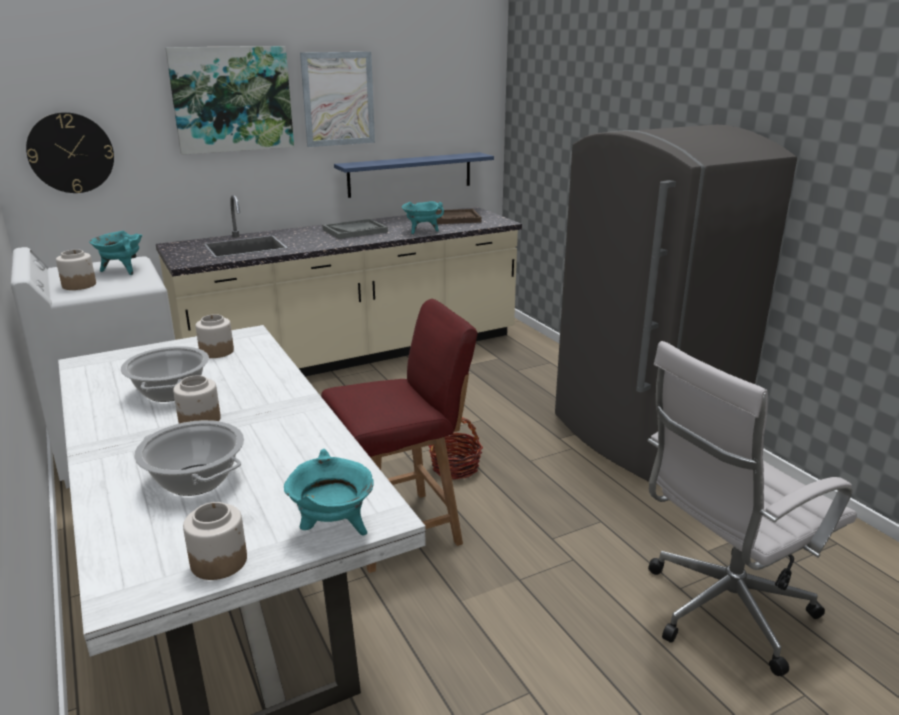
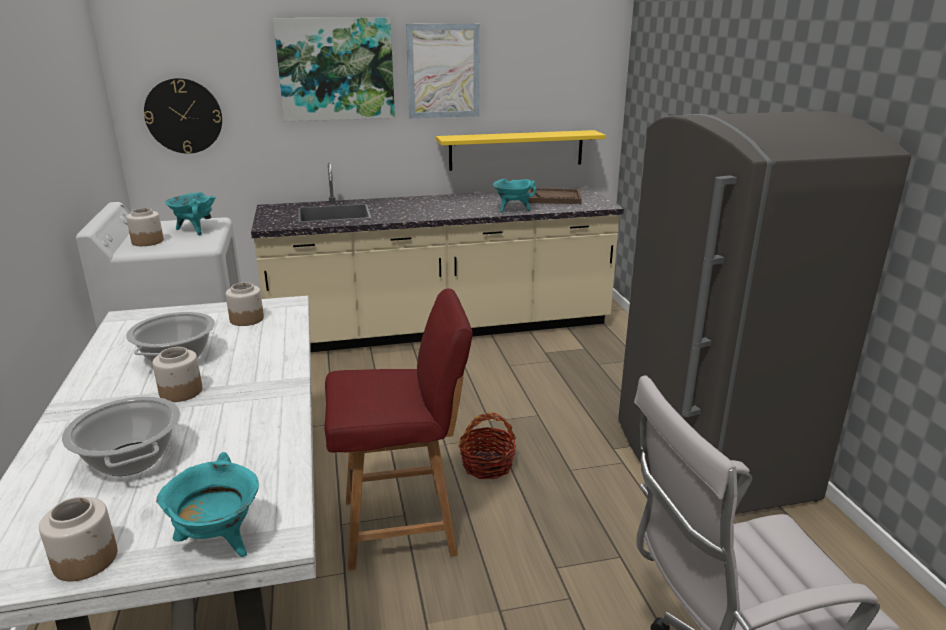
camera: 15 degrees right, 0 degrees up
grey tray [322,219,388,239] -> none
blue shelf [334,152,494,198] -> yellow shelf [436,130,606,171]

